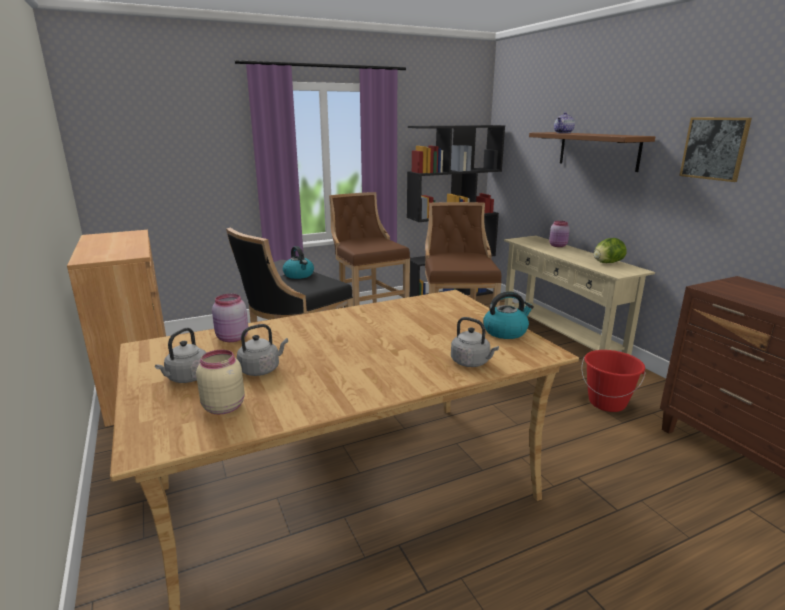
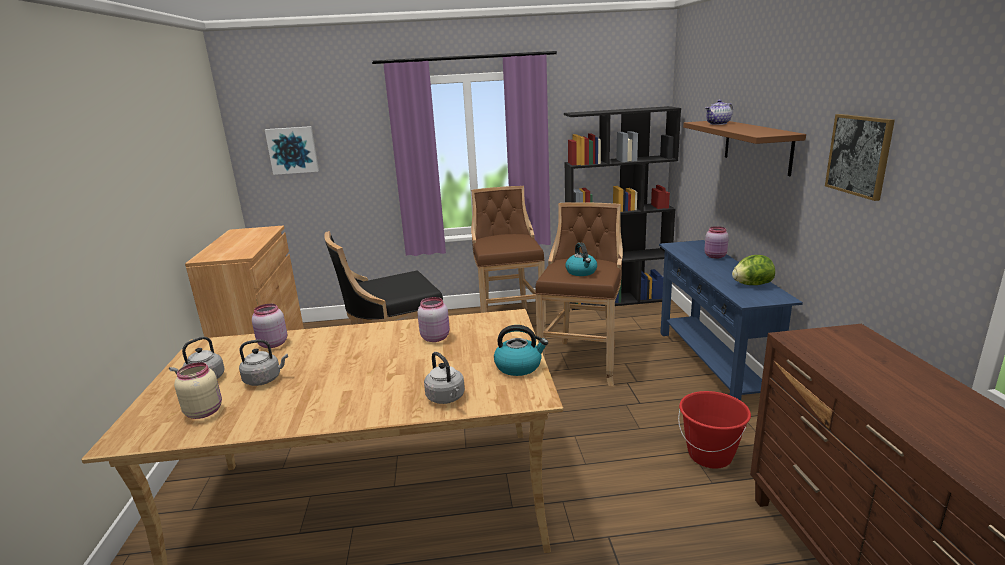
camera: 20 degrees right, 0 degrees up
kettle [283,246,314,279] -> kettle moved to [565,243,597,276]
beige console table [504,236,655,355] -> blue console table [659,240,803,401]
none -> picture [265,126,319,175]
none -> pink jar [417,297,450,342]

